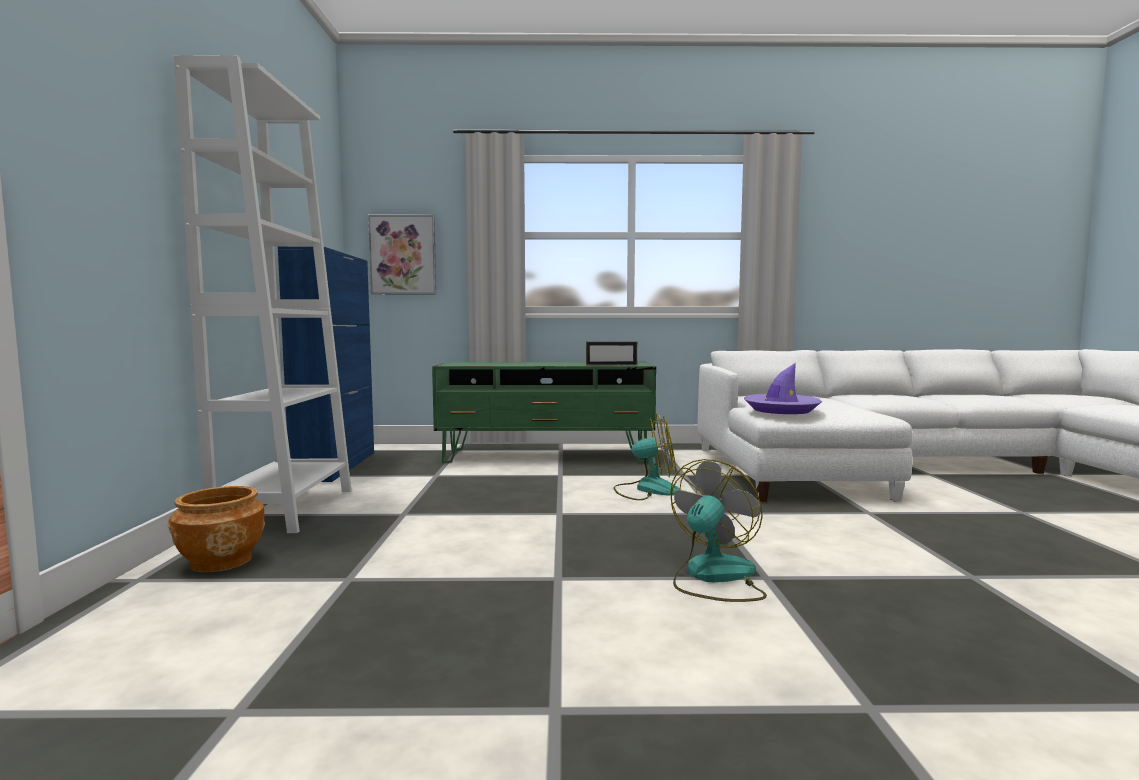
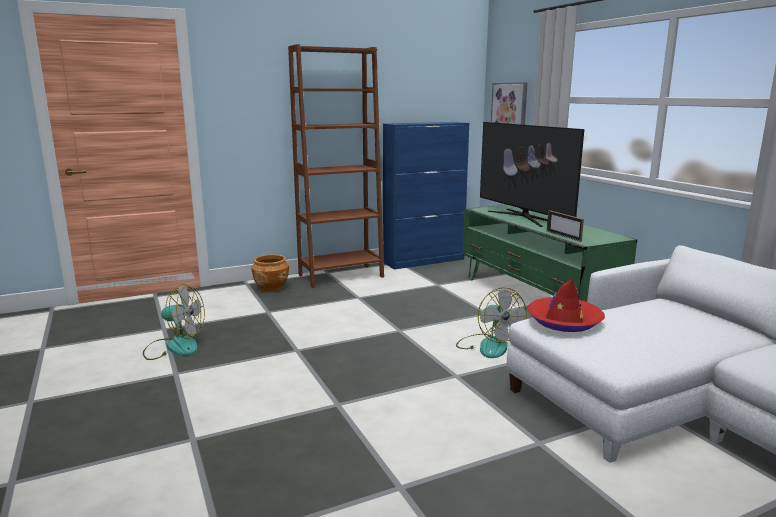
camera: 65 degrees right, 10 degrees up
white bookcase [174,55,351,533] -> brown bookcase [288,44,384,288]
fan [670,459,767,602] -> fan moved to [143,284,205,360]
purple hat [744,363,822,414] -> red hat [527,279,605,332]
none -> television [480,122,584,227]

